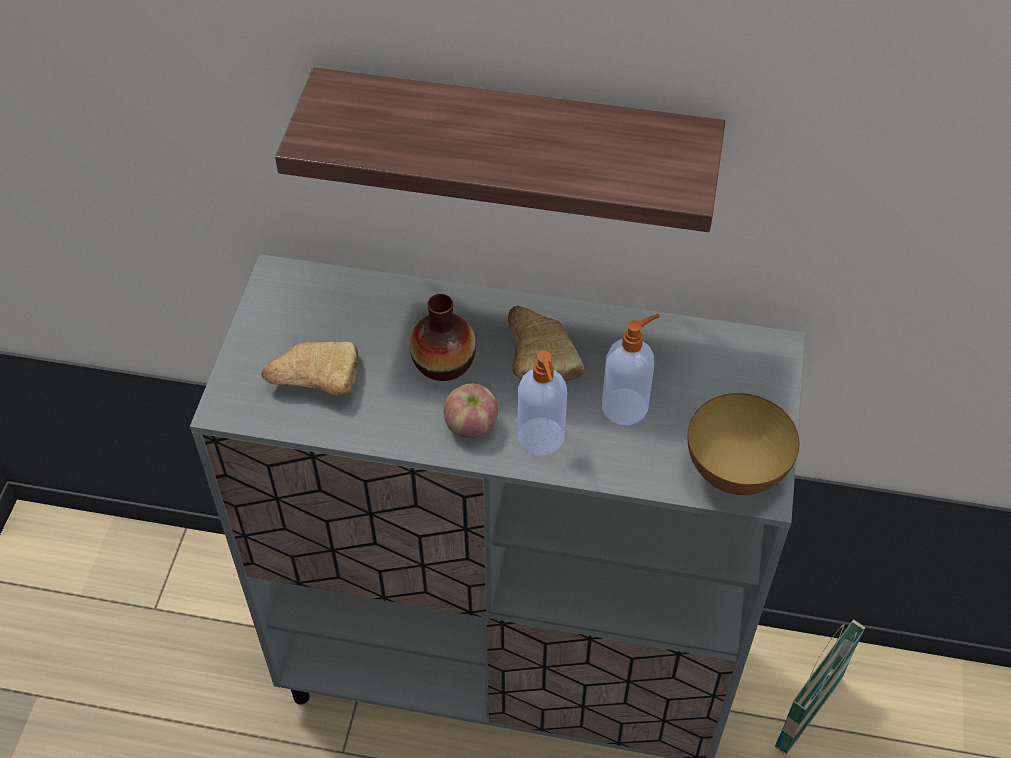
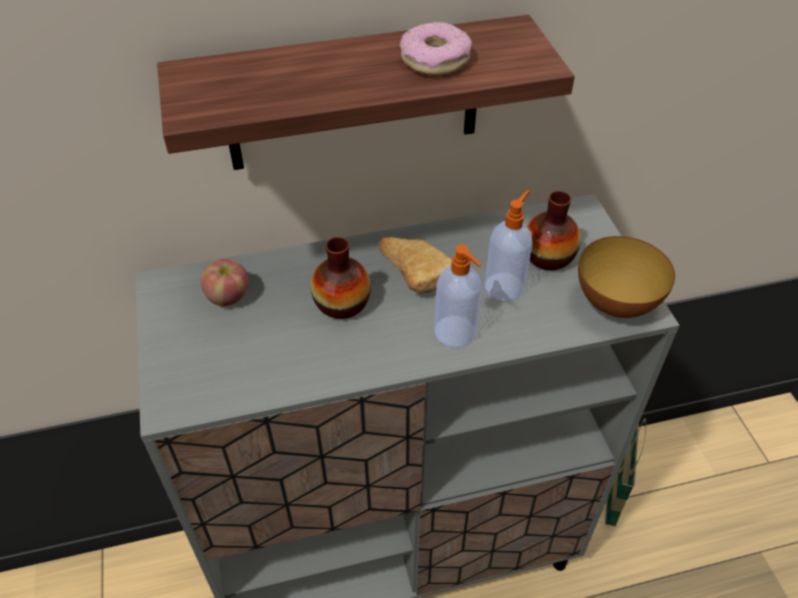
camera: 25 degrees left, 5 degrees down
bread [261,342,359,396] -> none
apple [444,383,498,438] -> apple moved to [201,259,249,306]
none -> donut [400,22,472,76]
none -> vase [527,191,581,270]

